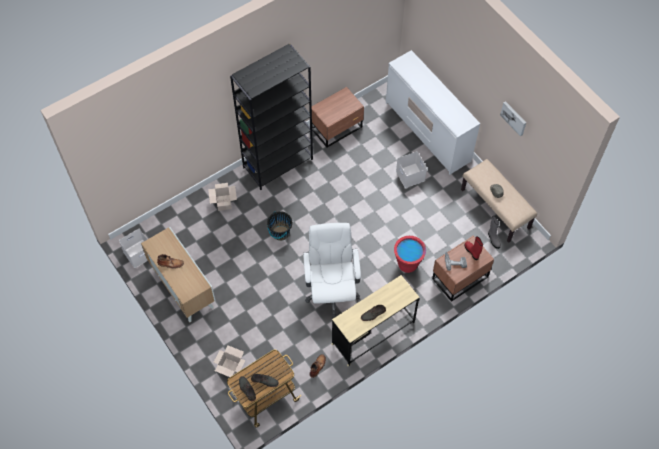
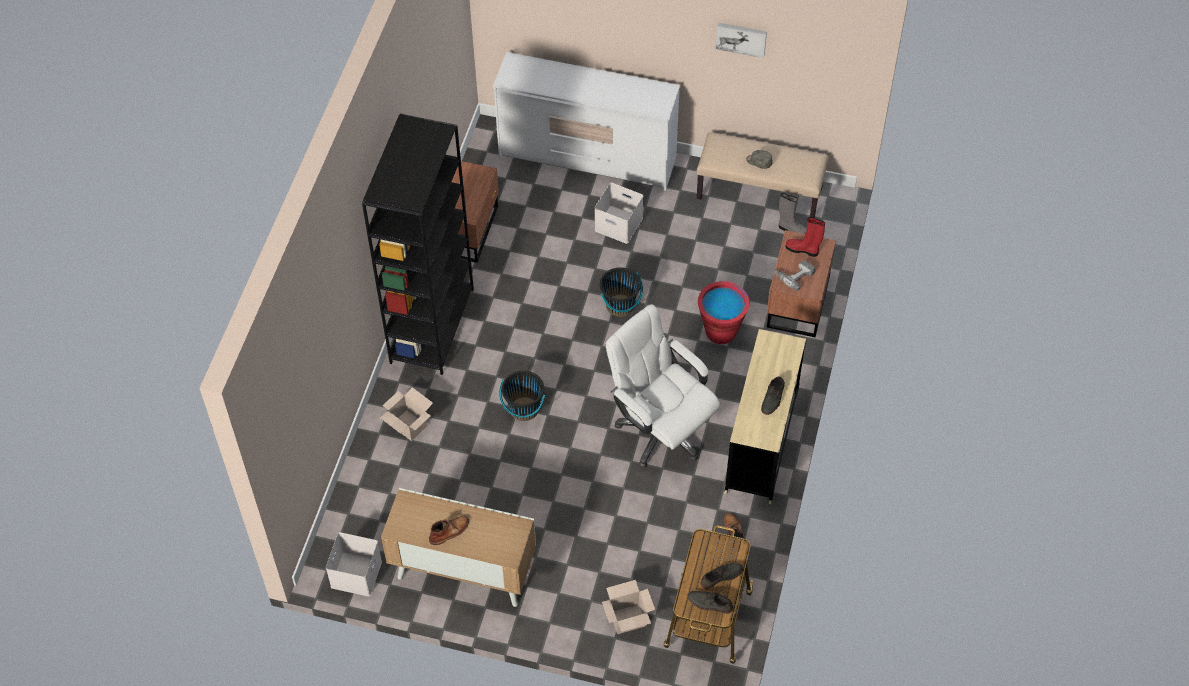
camera: 40 degrees left, 5 degrees down
none -> black bucket [600,267,643,317]

